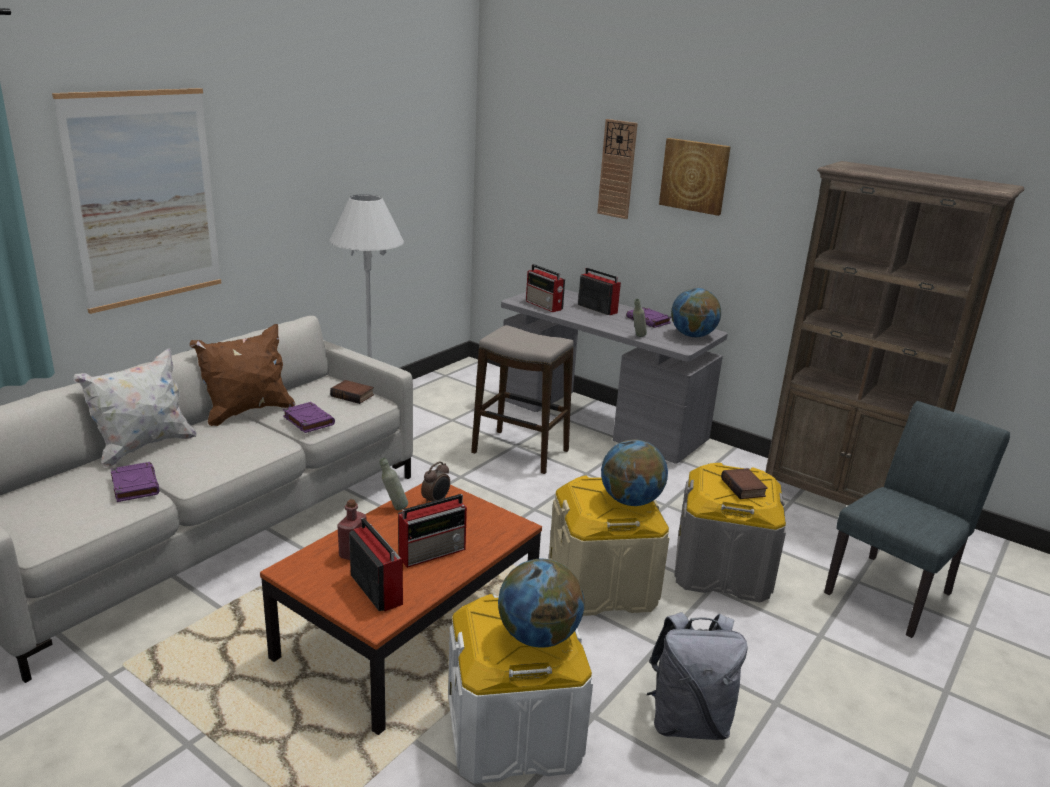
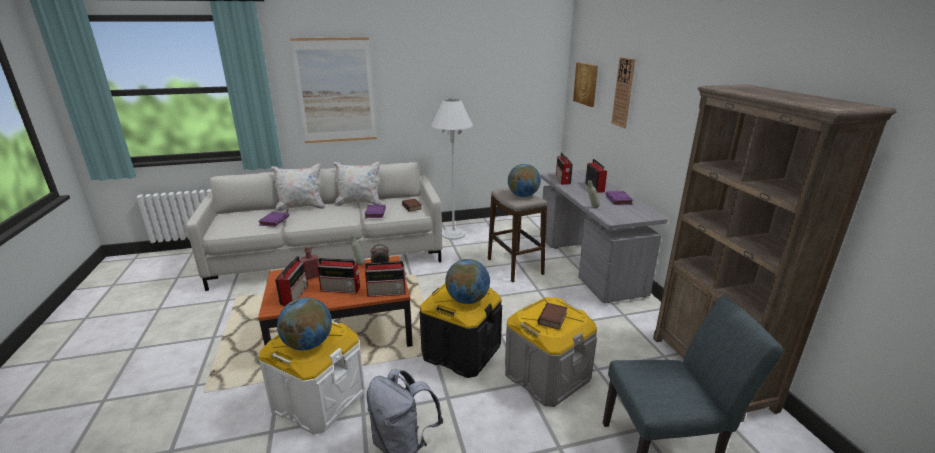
camera: 40 degrees right, 0 degrees up
brown pillow [190,324,295,426] -> white pillow [334,161,382,206]
beige storage box [549,476,669,616] -> black storage box [420,284,502,378]
picture [659,138,731,216] -> picture moved to [573,62,598,107]
globe [671,288,721,337] -> globe moved to [508,164,541,197]
none -> radio [365,261,407,297]

